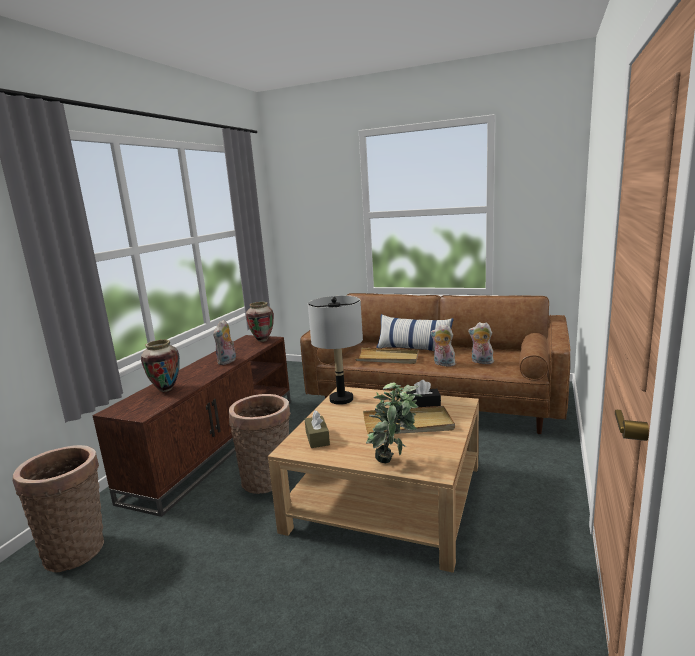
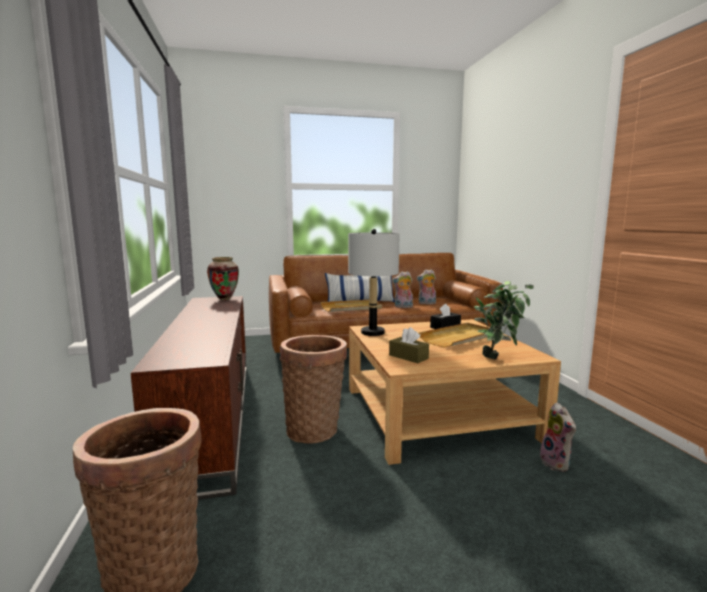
camera: 35 degrees left, 5 degrees down
vase [141,340,180,392] -> none
plush toy [213,320,236,365] -> plush toy moved to [539,402,576,472]

